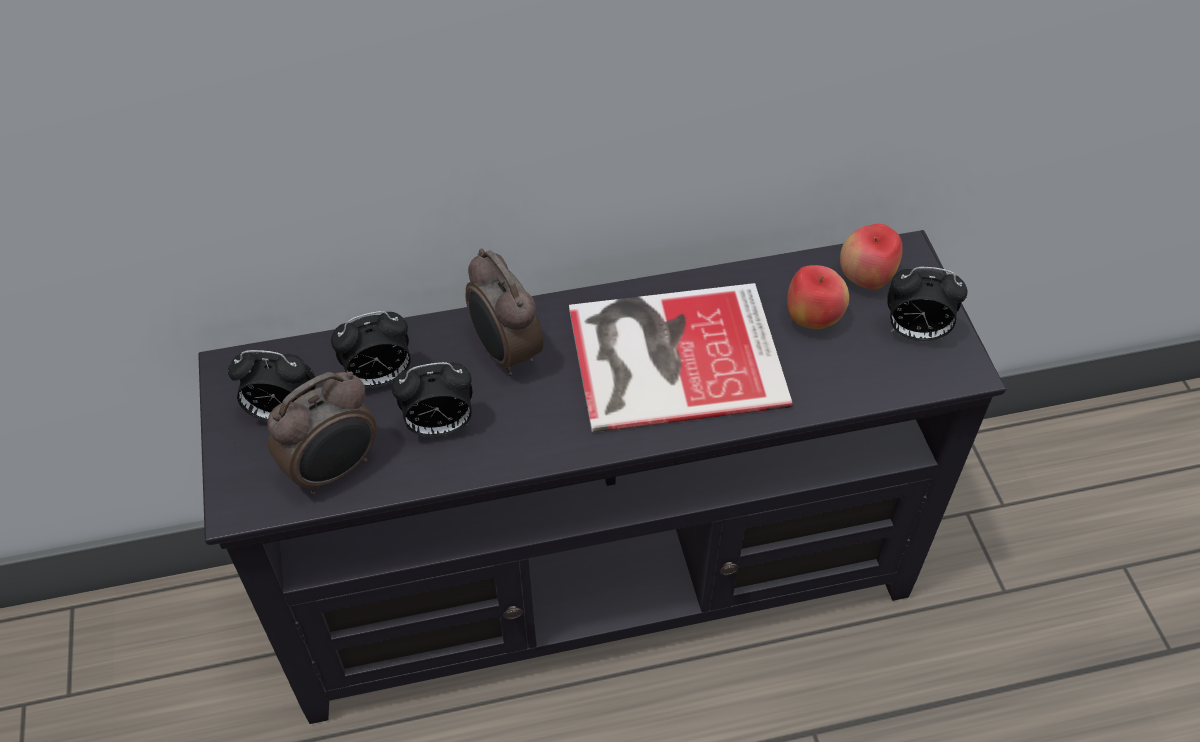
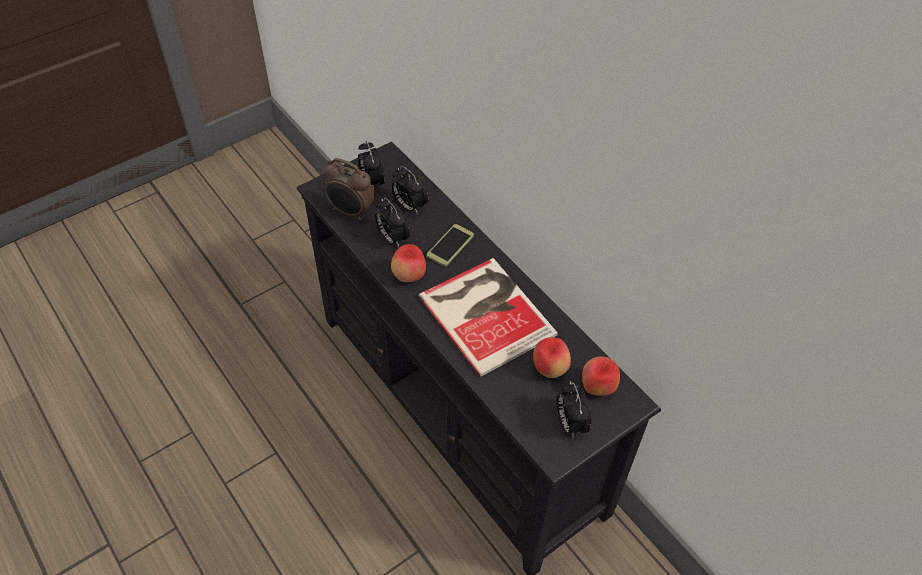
camera: 65 degrees right, 0 degrees up
alarm clock [465,248,543,376] -> phone [427,224,474,266]
none -> apple [391,244,426,282]

